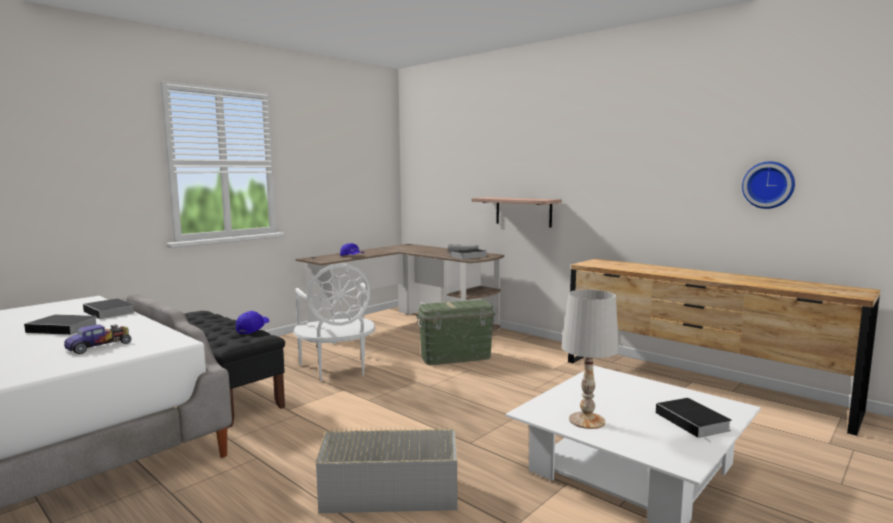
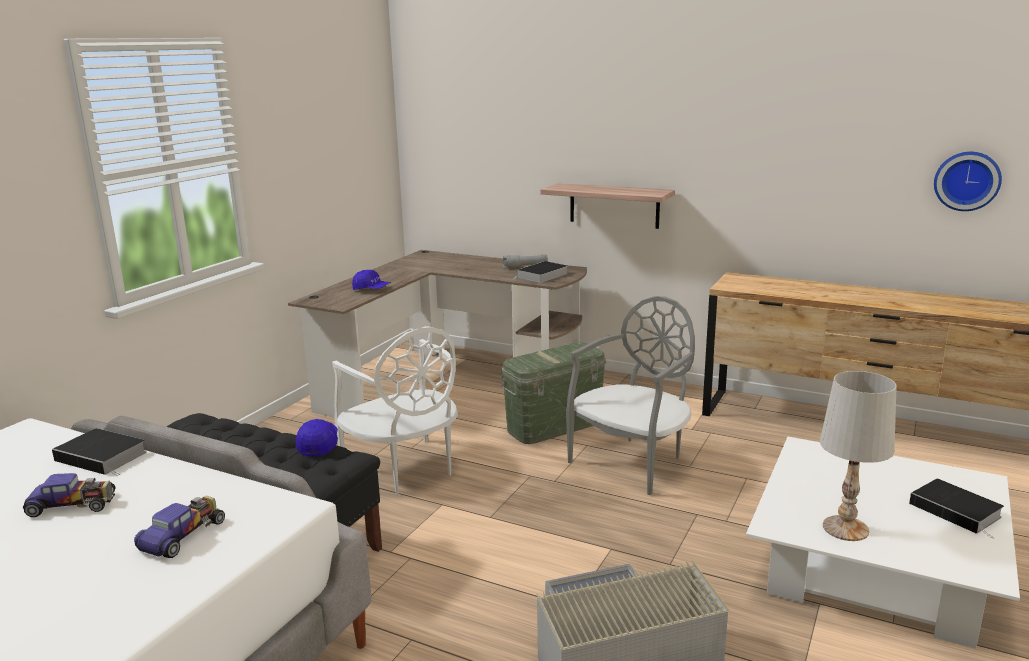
camera: 15 degrees left, 10 degrees up
book [24,314,97,335] -> toy car [23,473,115,517]
none -> grey chair [566,296,695,495]

